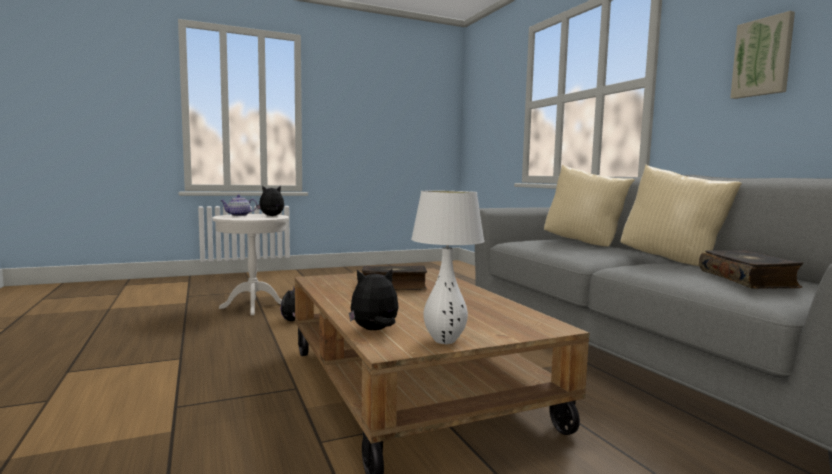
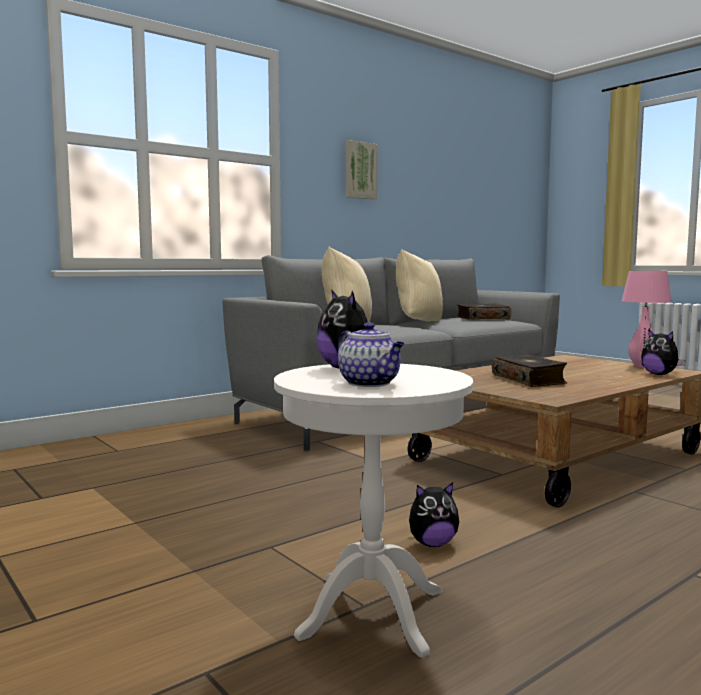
camera: 105 degrees left, 0 degrees up
white table lamp [411,191,484,344] -> pink table lamp [622,271,672,368]

